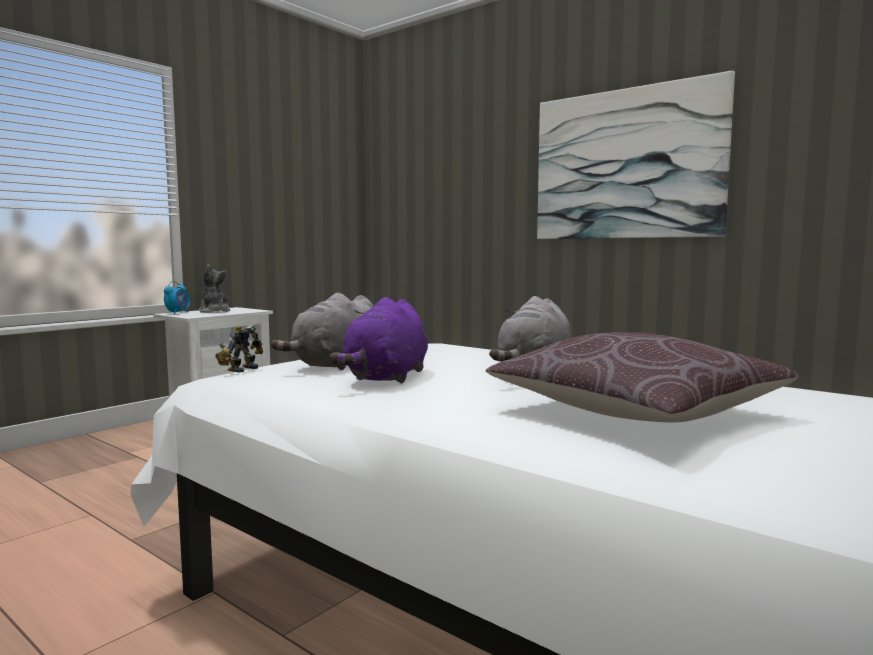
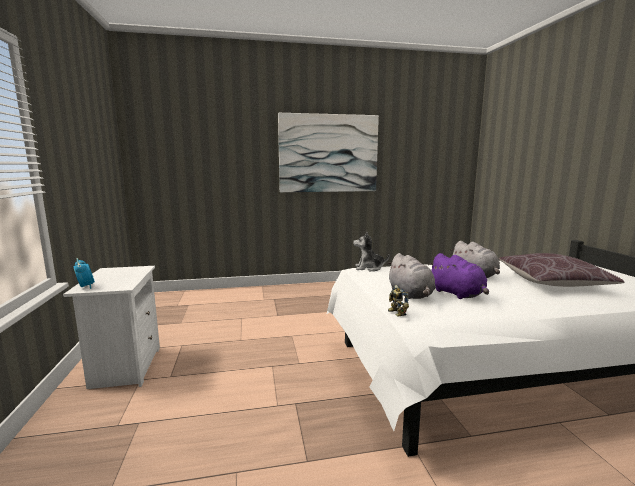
camera: 50 degrees left, 5 degrees up
plush toy [199,264,230,313] -> plush toy moved to [353,232,390,271]

